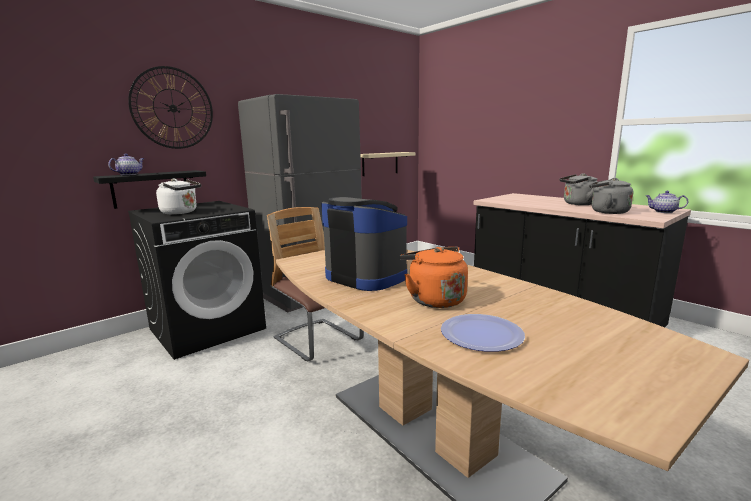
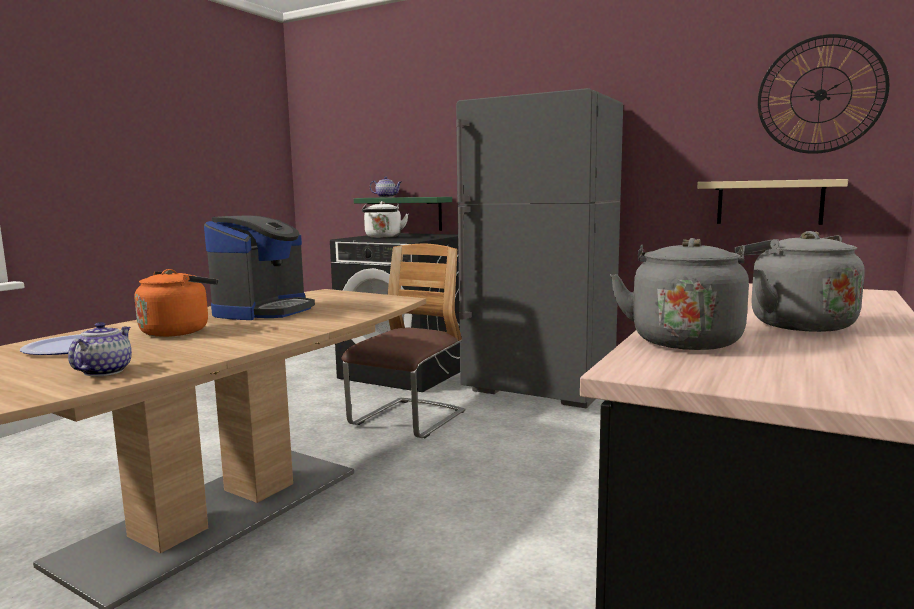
camera: 70 degrees right, 5 degrees down
black shelf [93,170,206,209] -> green shelf [354,197,452,231]
wall clock [128,66,213,149] -> wall clock moved to [758,34,890,154]
teapot [646,191,688,213] -> teapot moved to [68,322,132,376]

